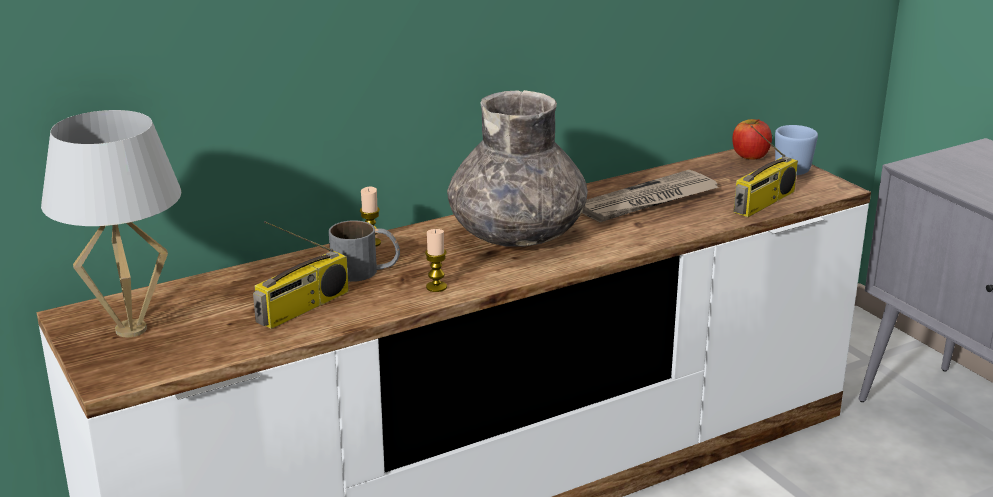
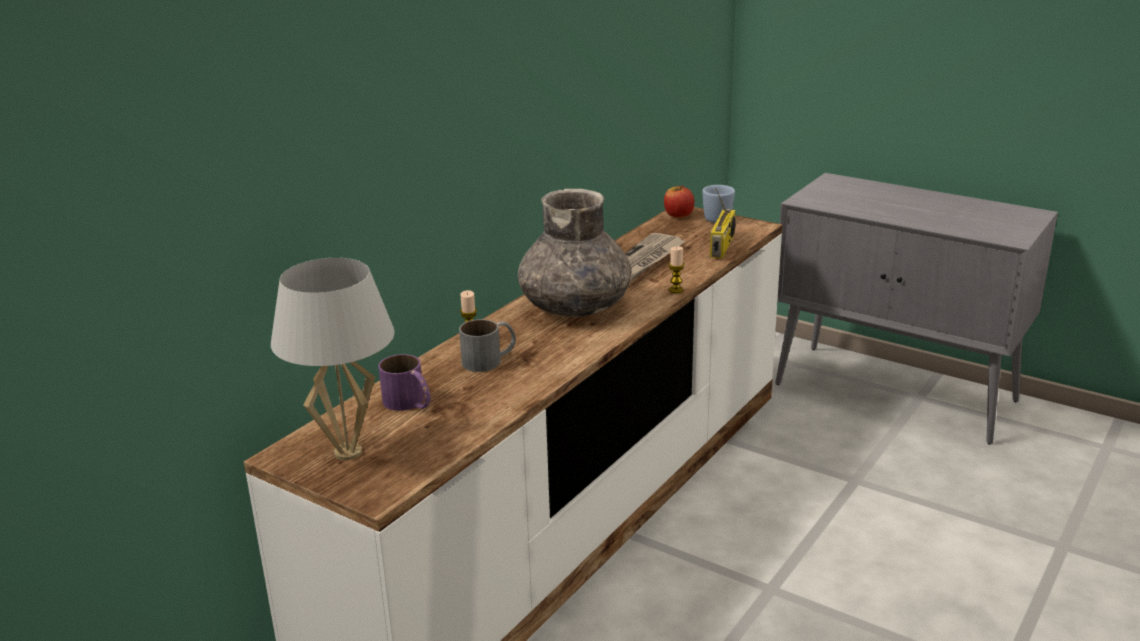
camera: 25 degrees left, 0 degrees up
radio [253,221,349,329] -> none
candle [425,229,447,292] -> candle moved to [668,247,684,293]
none -> purple mug [378,354,431,411]

